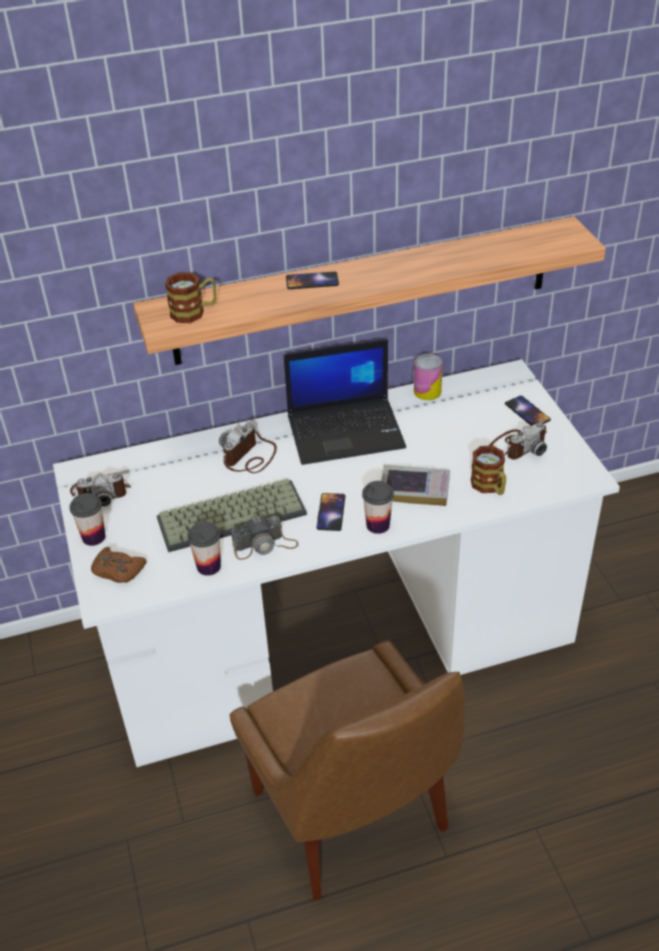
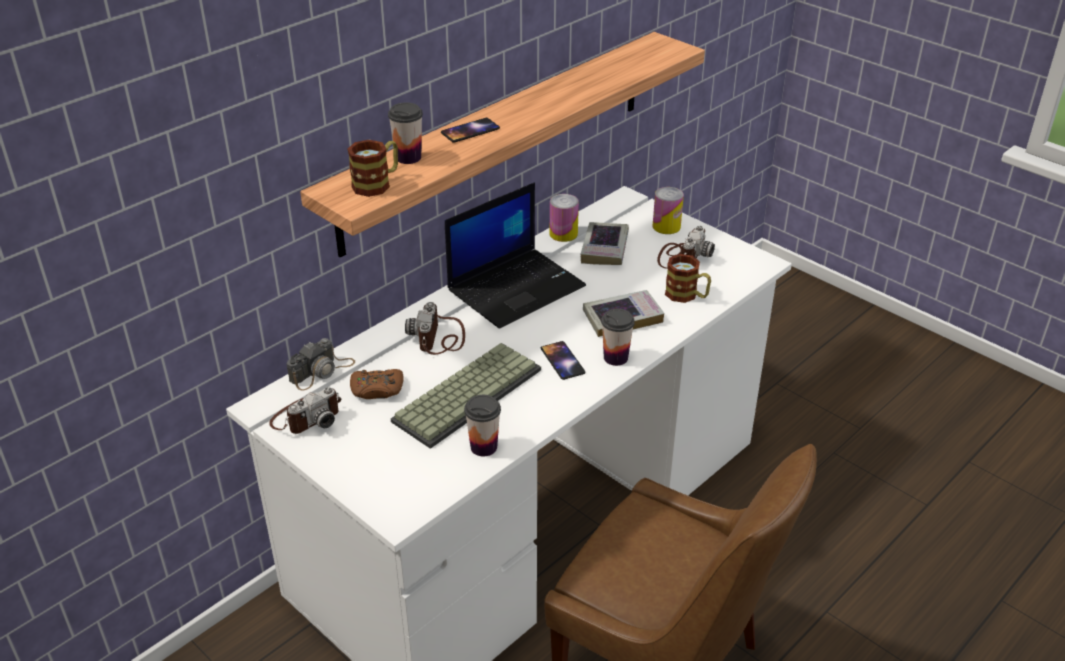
camera: 30 degrees left, 5 degrees down
cup [70,493,106,546] -> cup moved to [388,102,423,164]
brown game controller [91,547,147,583] -> brown game controller moved to [350,369,404,399]
camera [231,516,299,560] -> camera moved to [286,338,355,391]
phone [505,395,551,426] -> can [652,187,684,234]
none -> book [581,222,629,265]

